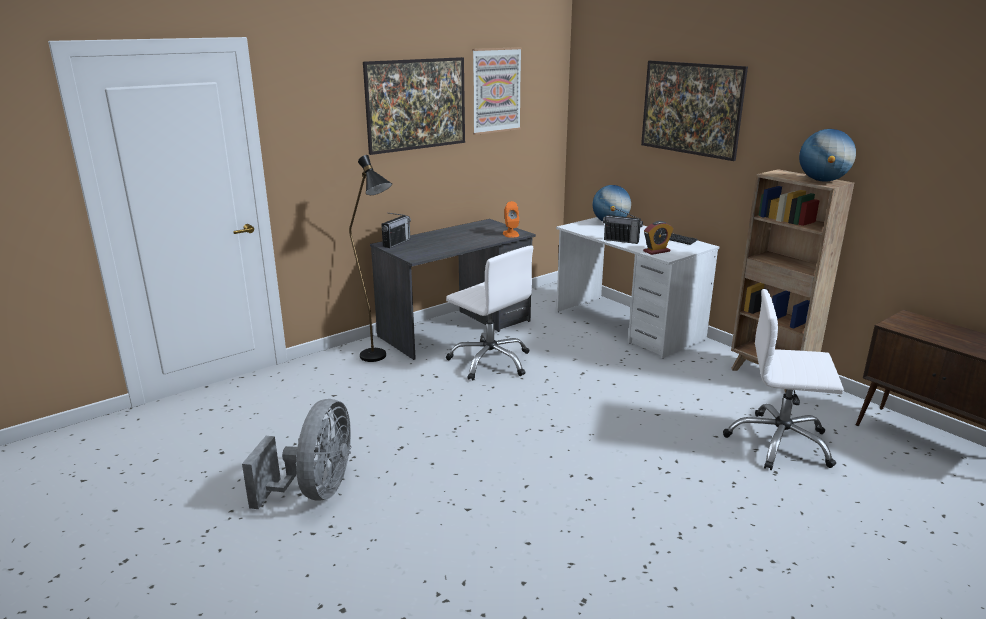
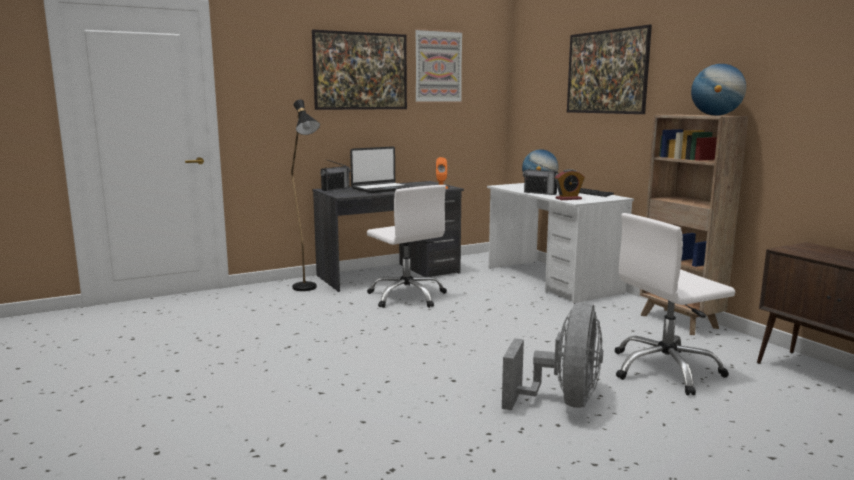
camera: 10 degrees right, 10 degrees down
grey fan [242,399,351,509] -> grey fan moved to [502,302,603,411]
white office chair [723,289,844,470] -> white office chair turned 45 degrees counterclockwise [615,213,735,395]
none -> laptop [350,146,415,193]

